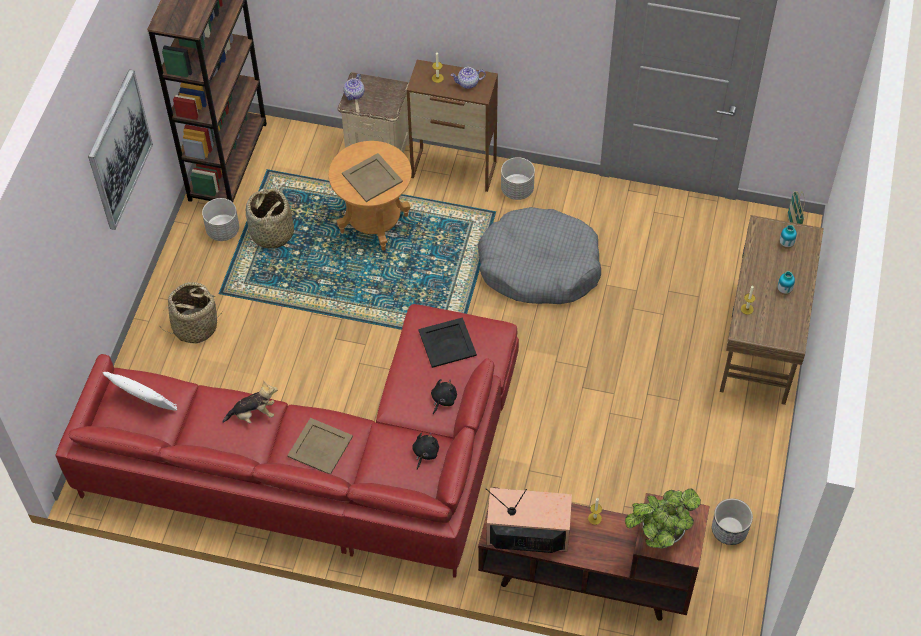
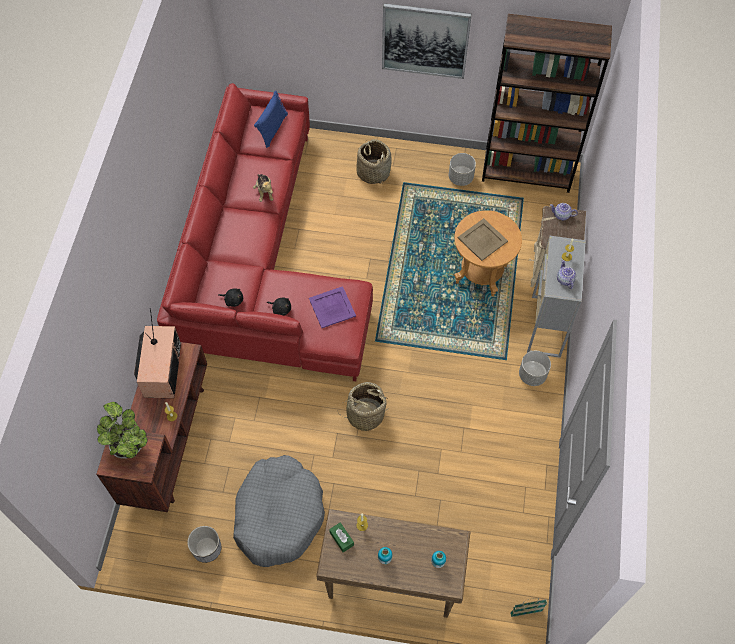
camera: 85 degrees right, 5 degrees up
white pillow [103,372,177,411] -> blue pillow [254,90,288,148]
basket [246,188,294,251] -> basket moved to [337,382,389,431]
beige tray [287,418,353,474] -> none
brown cabinet [407,60,498,192] -> grey cabinet [527,236,586,358]
black tray [418,317,477,368] -> purple tray [309,286,356,328]
grey dog bed [478,207,601,304] -> grey dog bed moved to [233,455,325,567]
none -> green tissue box [329,522,354,552]

